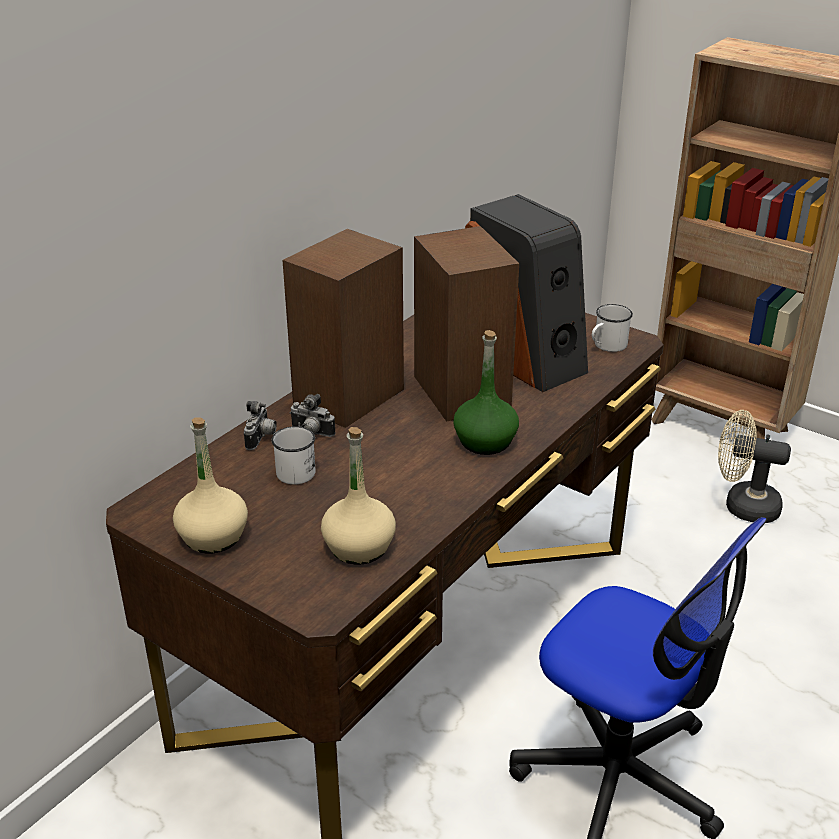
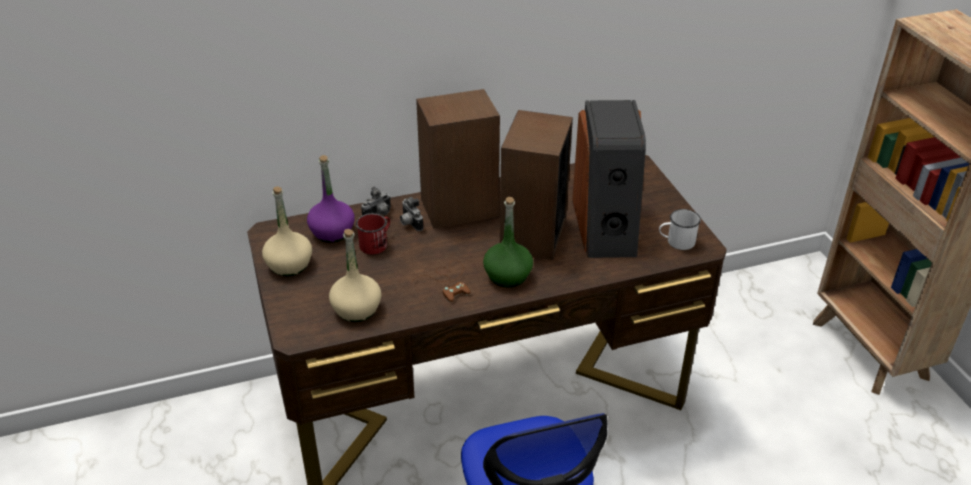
camera: 35 degrees right, 5 degrees up
white mug [271,426,315,485] -> red mug [356,213,390,254]
beige fan [718,410,791,523] -> none
none -> purple bottle [307,155,355,243]
none -> brown game controller [412,260,470,302]

